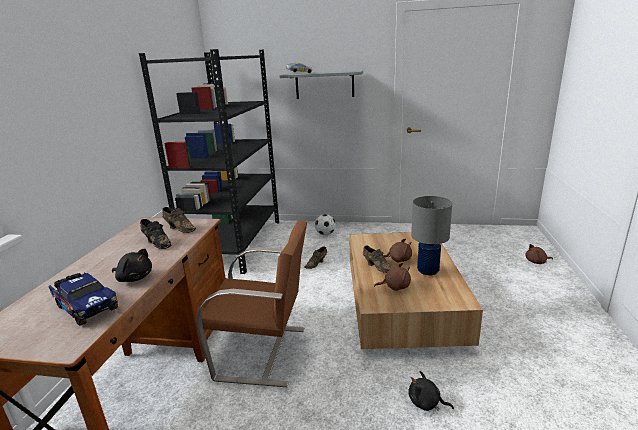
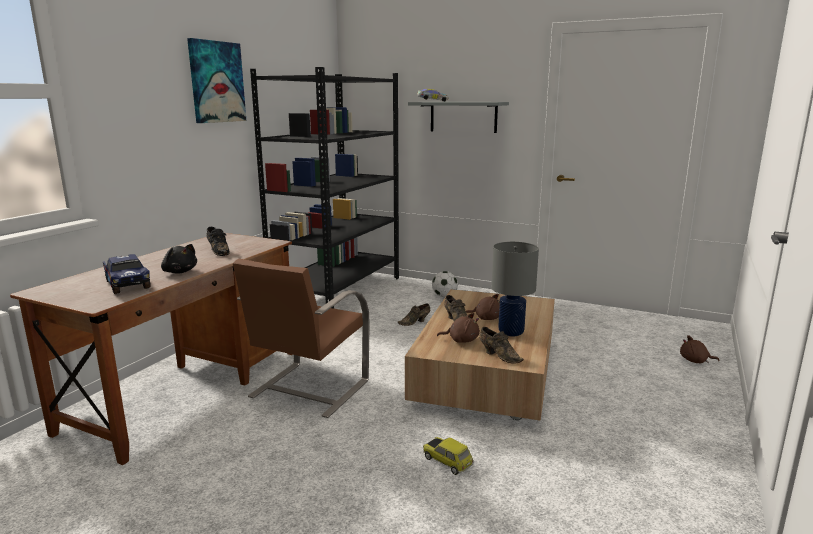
camera: 15 degrees right, 5 degrees down
brown shoe [162,207,196,233] -> brown shoe moved to [479,327,524,364]
brown chair [196,220,307,387] -> brown chair turned 90 degrees clockwise [233,259,370,418]
black plush toy [408,371,454,411] -> toy car [423,437,474,475]
none -> picture [187,38,246,123]

